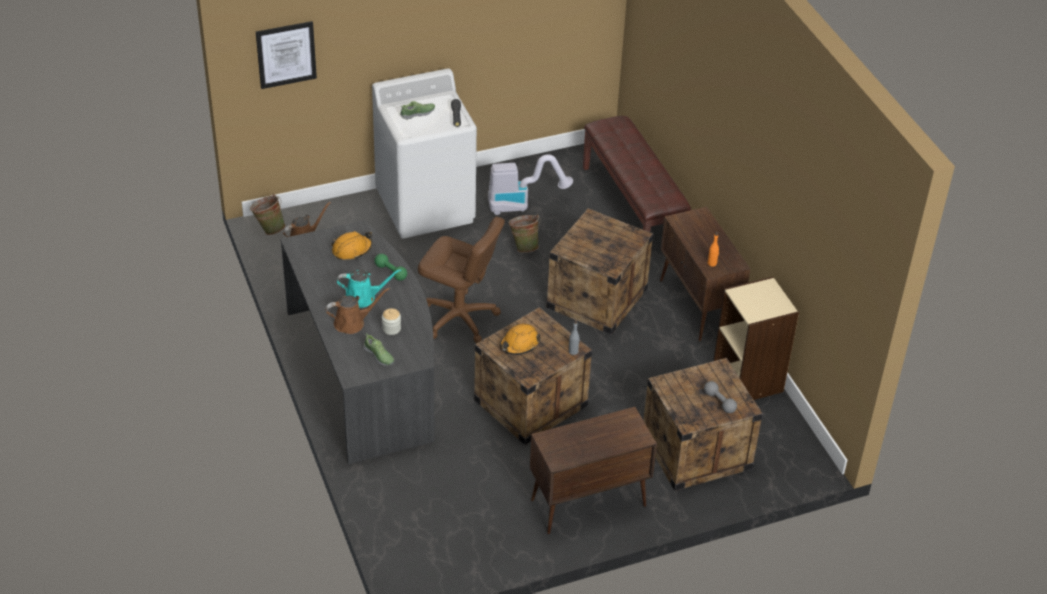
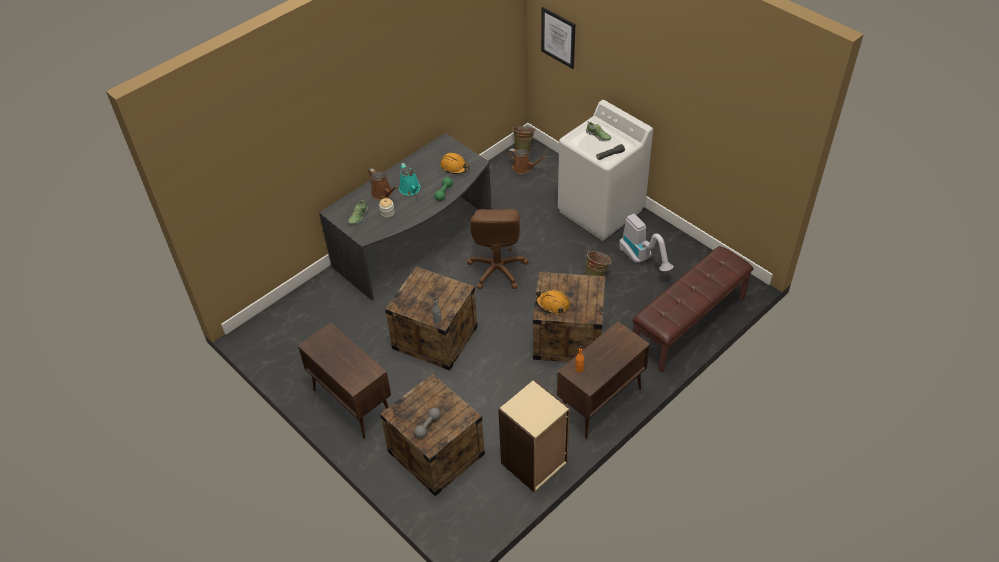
camera: 70 degrees right, 5 degrees up
orange hard hat [500,323,541,355] -> orange hard hat moved to [535,290,570,313]

